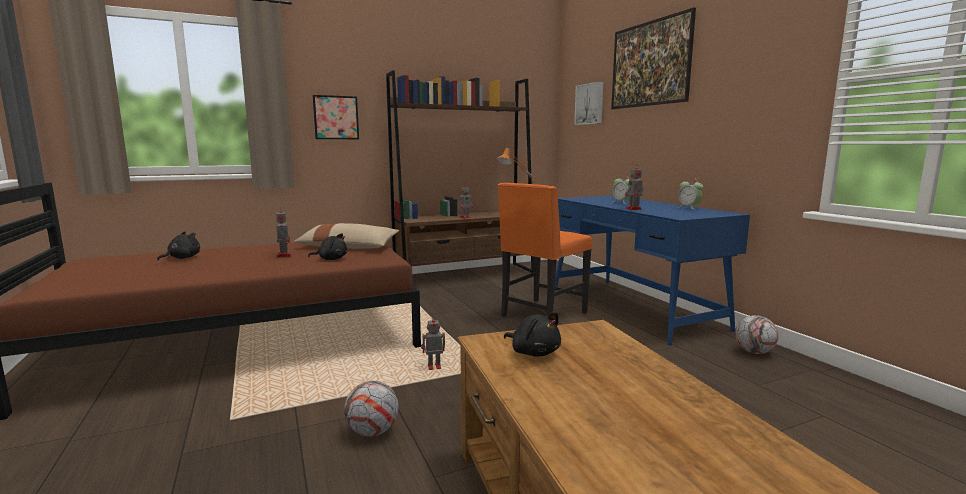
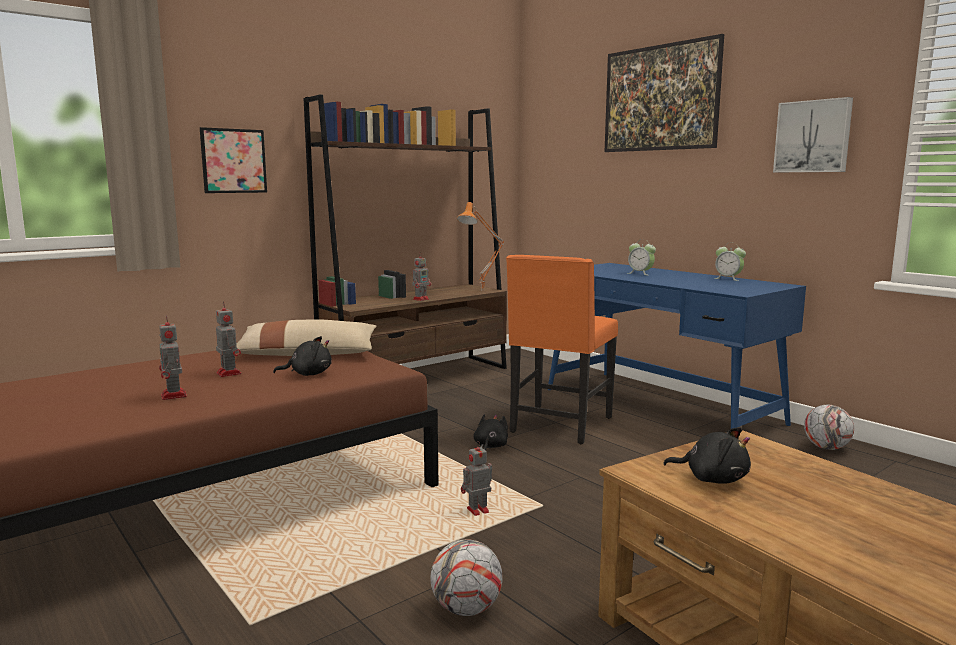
camera: 15 degrees left, 0 degrees up
black plush toy [157,231,200,260] -> black plush toy moved to [473,414,508,450]
picture [574,81,603,125] -> picture moved to [773,97,853,172]
toy robot [625,163,643,210] -> toy robot moved to [159,315,187,400]

